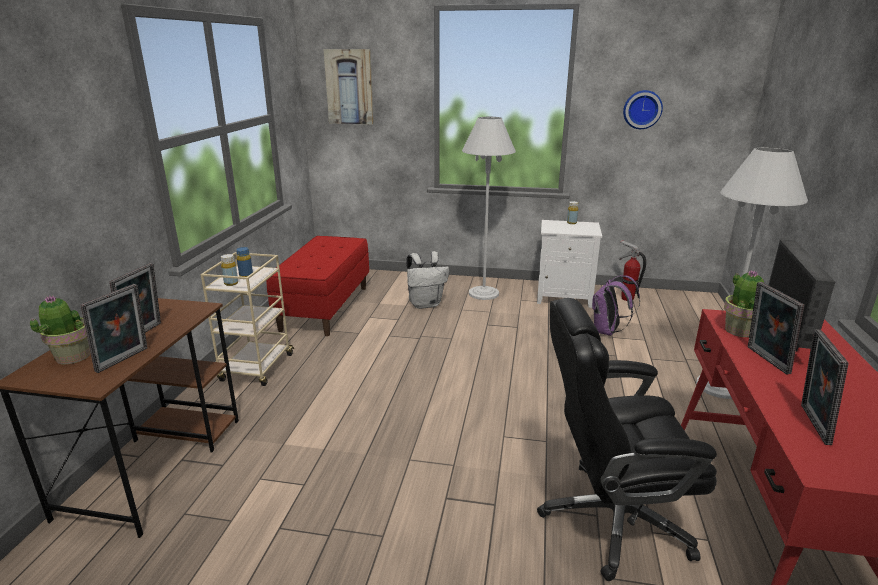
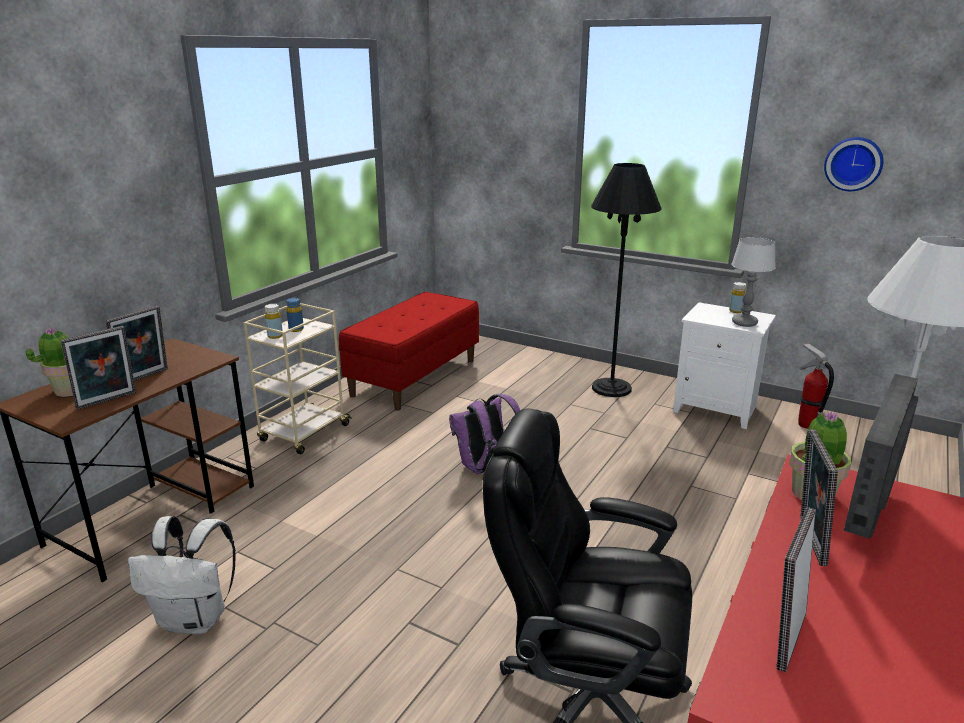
camera: 20 degrees right, 0 degrees up
picture [324,49,374,124] -> none
white backpack [406,251,449,309] -> white backpack moved to [128,516,236,634]
white floor lamp [462,117,516,300] -> black floor lamp [591,163,661,397]
purple backpack [592,275,640,336] -> purple backpack moved to [449,394,520,474]
none -> table lamp [732,237,776,327]

